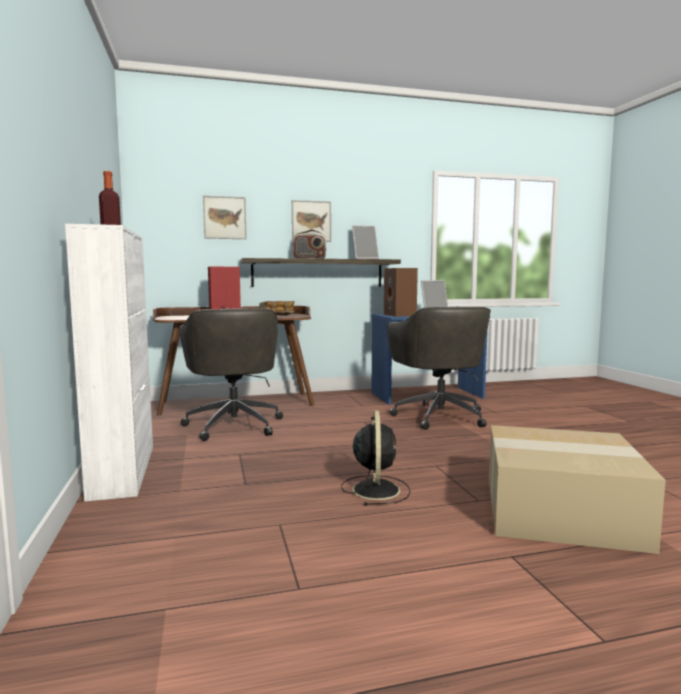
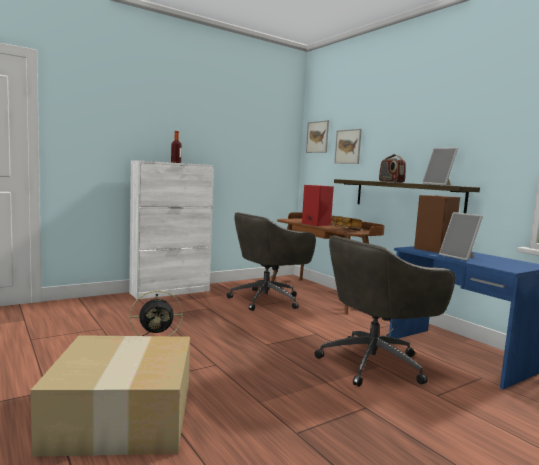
camera: 70 degrees right, 0 degrees up
picture [292,200,331,242] -> picture moved to [306,120,329,153]

